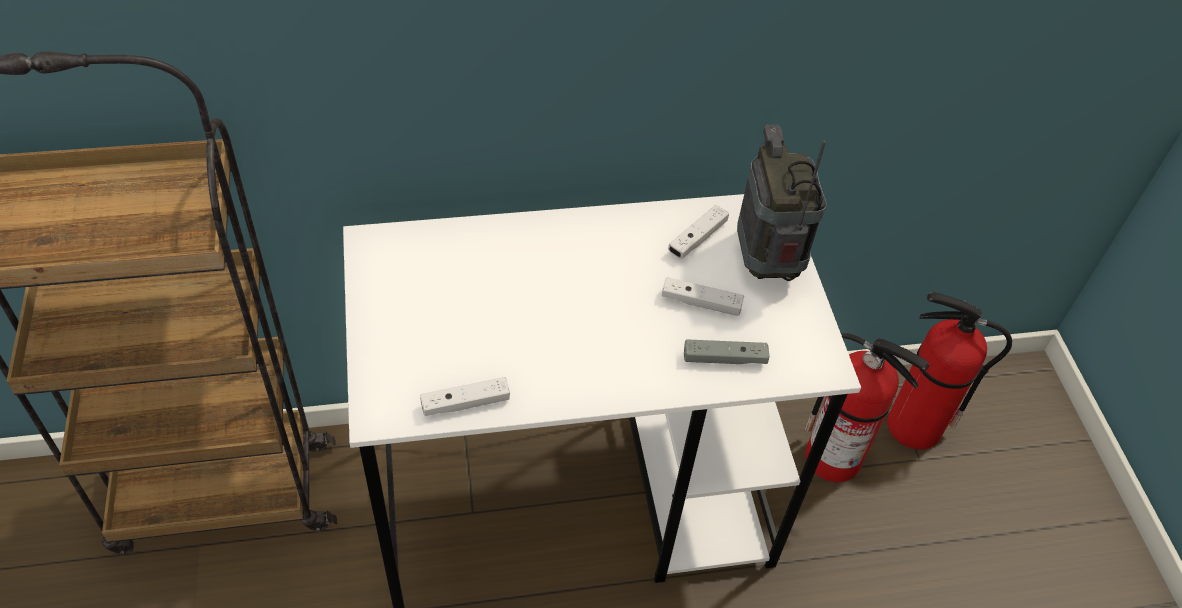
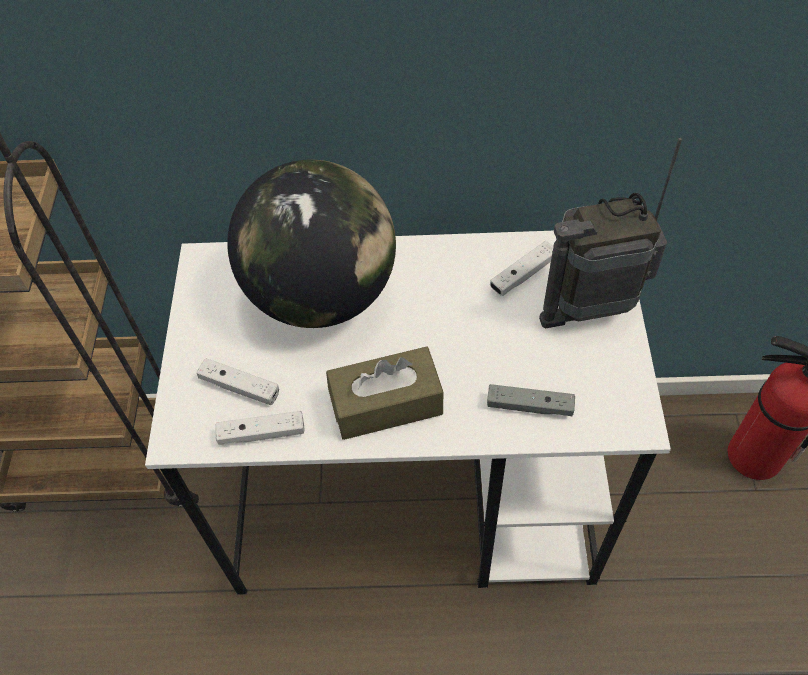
camera: 15 degrees right, 5 degrees up
white game controller [662,277,744,316] -> white game controller moved to [197,358,279,405]
radio [737,125,827,281] -> radio turned 105 degrees counterclockwise [539,138,682,328]
fire extinguisher [805,333,929,482] -> none
none -> globe [227,159,396,328]
none -> brown tissue box [326,346,443,440]

